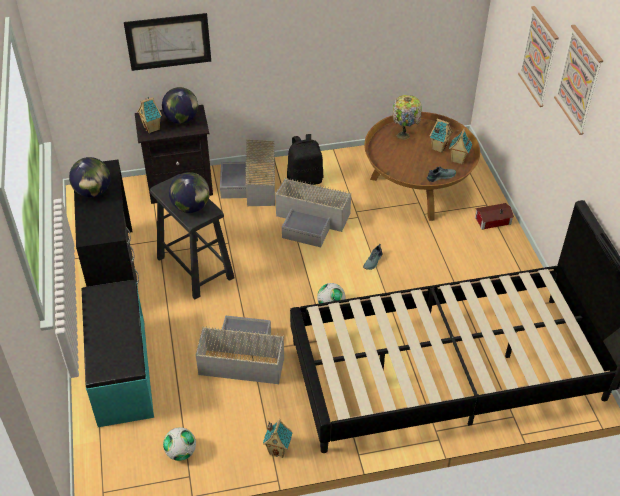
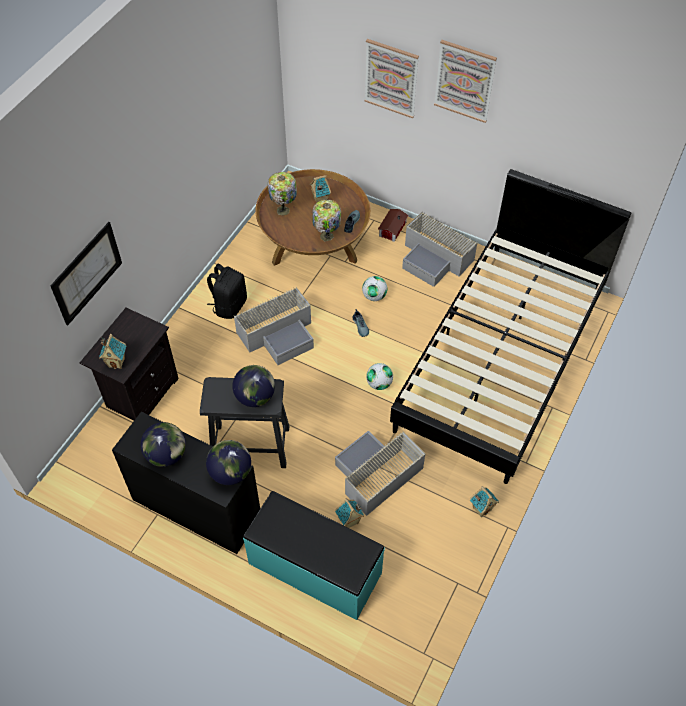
camera: 50 degrees left, 10 degrees up
globe [162,87,198,124] -> globe moved to [206,440,251,485]
football [163,427,196,461] -> football moved to [362,276,387,301]
grey storage box [220,140,275,206] -> grey storage box moved to [402,211,478,287]
toy house [449,128,472,165] -> toy house moved to [335,498,364,528]
none -> table lamp [312,200,341,241]

